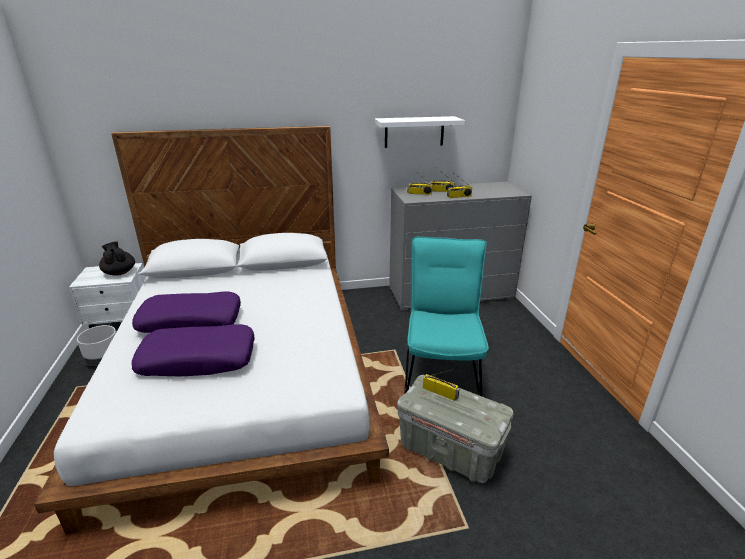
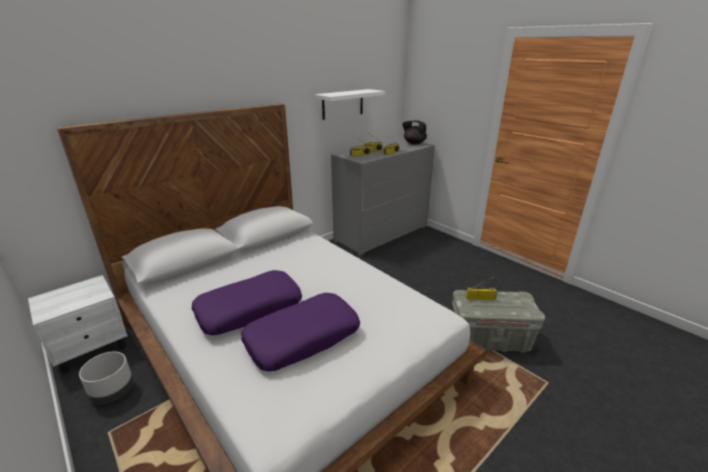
camera: 30 degrees left, 0 degrees up
black teapot [99,241,135,276] -> black teapot moved to [402,120,427,144]
turquoise chair [404,237,489,396] -> none

